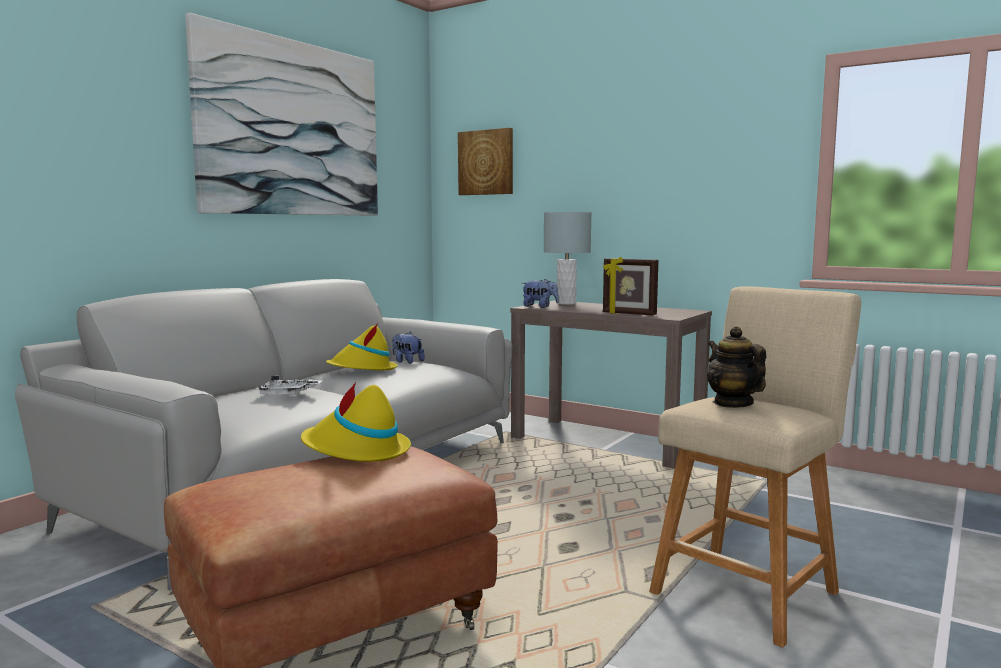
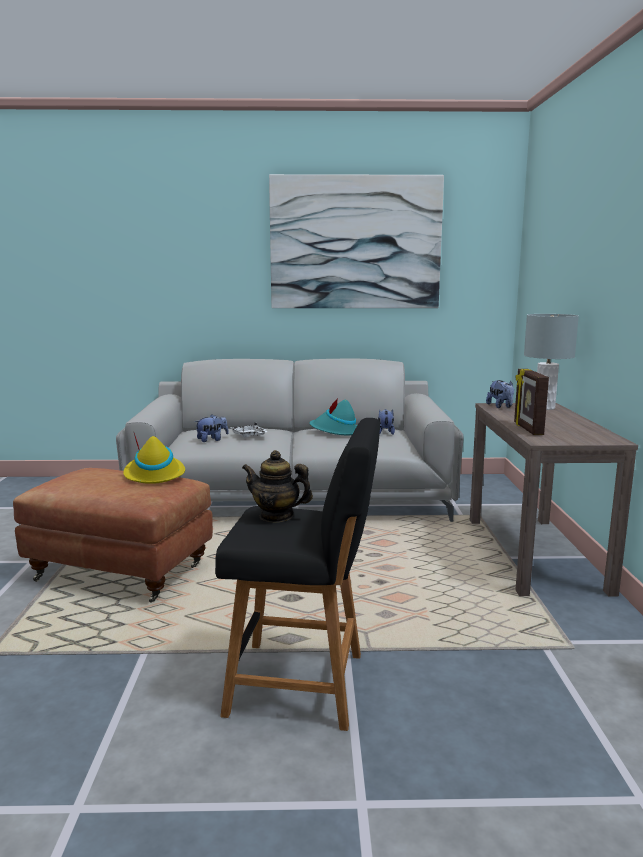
camera: 55 degrees right, 5 degrees up
yellow hat [326,322,398,370] -> turquoise hat [310,399,357,435]
picture [458,128,513,195] -> none
beige stool [649,286,861,648] -> black stool [215,418,380,731]
teapot [706,326,766,408] -> teapot turned 105 degrees counterclockwise [242,450,313,523]
none -> plush toy [195,415,229,442]

